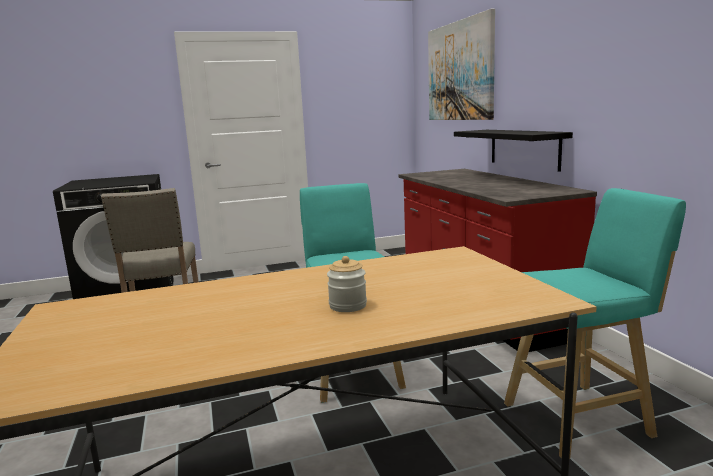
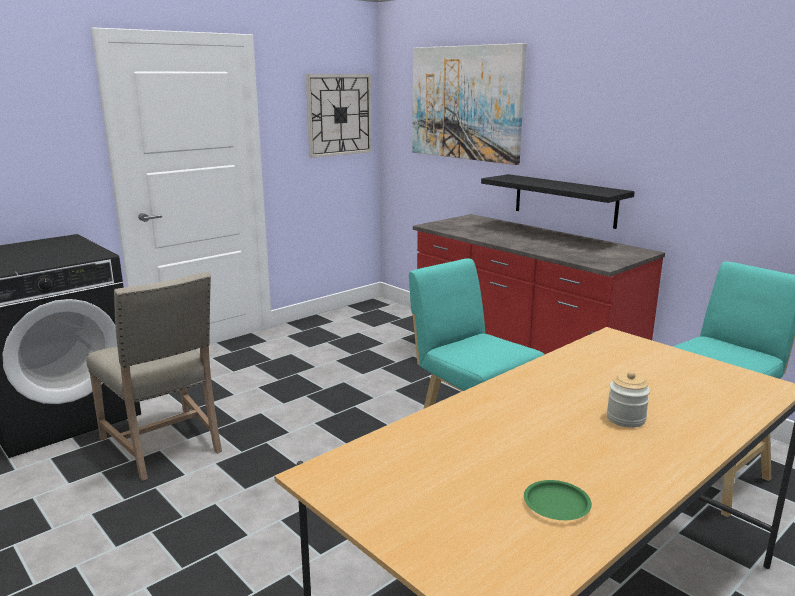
camera: 25 degrees left, 5 degrees up
none -> wall clock [306,74,372,158]
none -> green plate [524,480,592,520]

